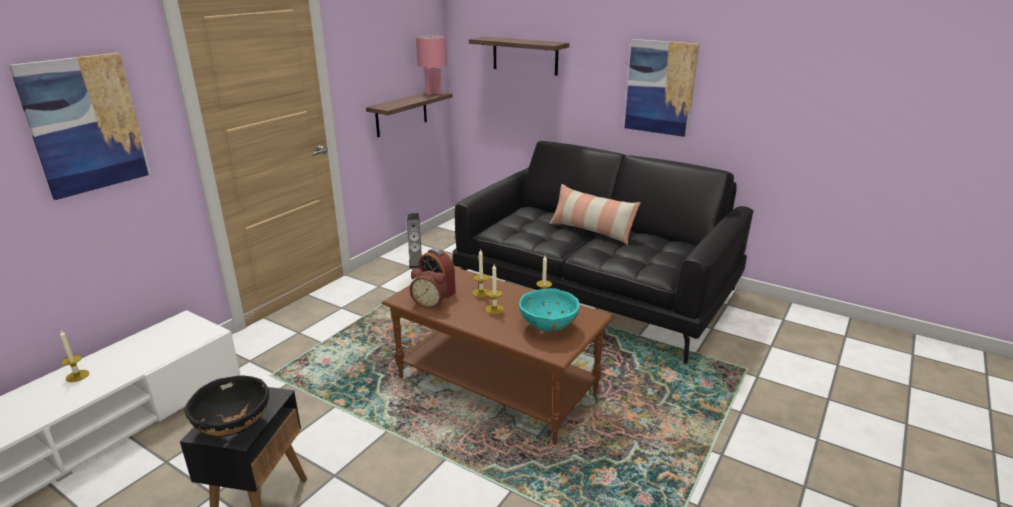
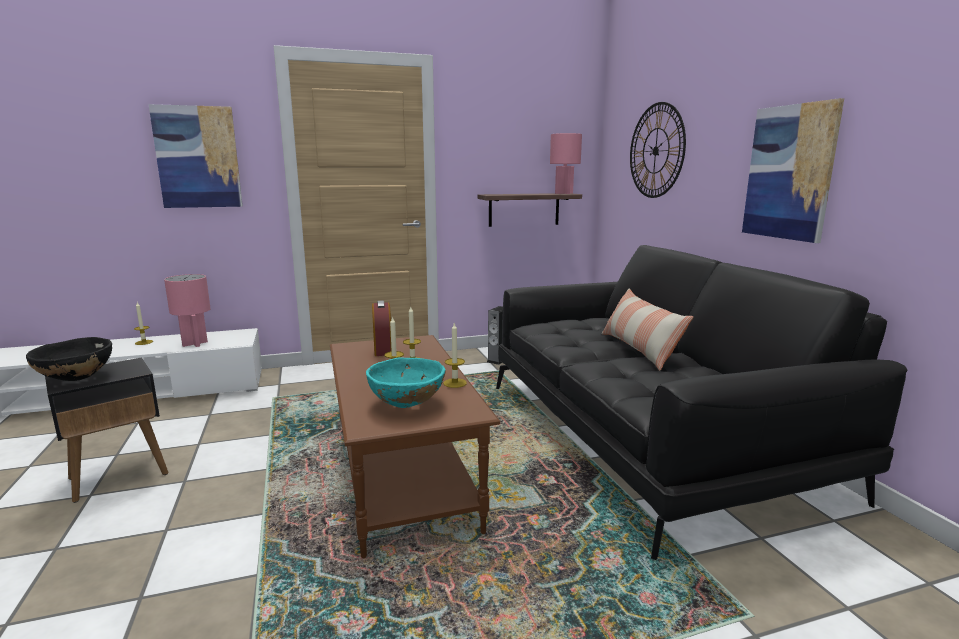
camera: 40 degrees right, 10 degrees down
alarm clock [410,269,448,308] -> none
shelf [469,37,569,76] -> wall clock [630,102,686,198]
none -> pink table lamp [164,274,211,347]

